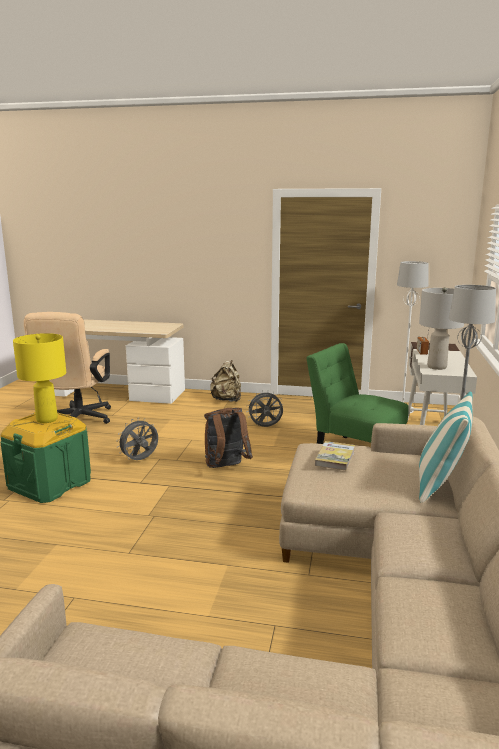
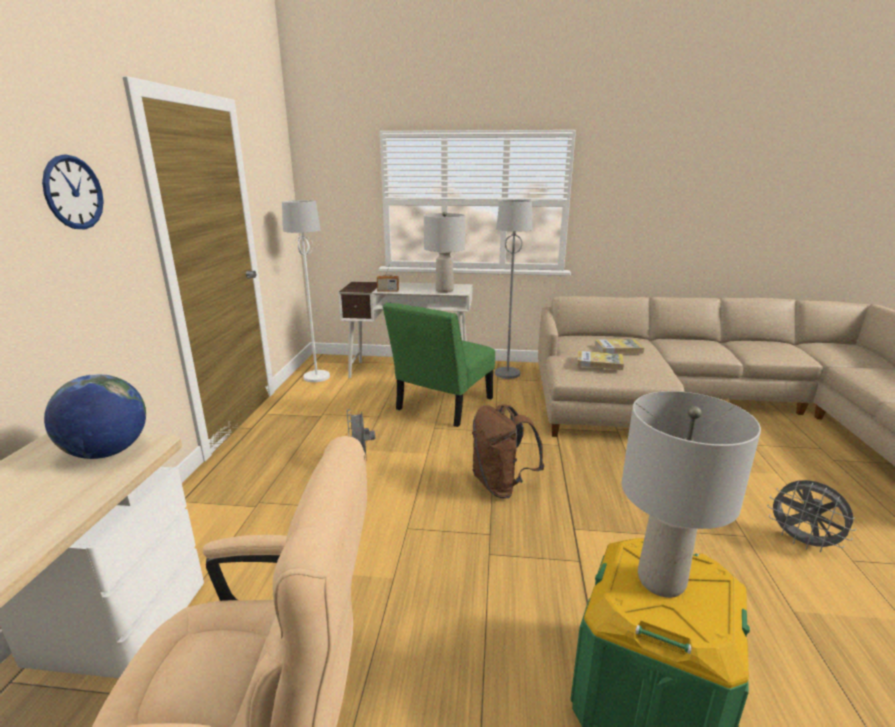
camera: 95 degrees left, 5 degrees up
yellow table lamp [13,333,66,423] -> grey table lamp [622,391,761,598]
grey fan [116,418,158,460] -> grey fan moved to [767,480,856,552]
beige backpack [210,360,241,402] -> none
pillow [419,391,473,503] -> none
none -> wall clock [42,155,104,229]
none -> globe [44,374,146,459]
none -> book [595,339,644,354]

